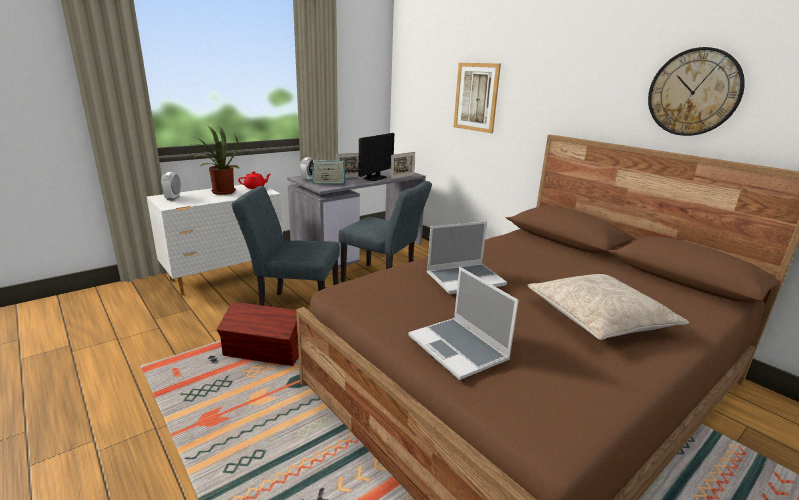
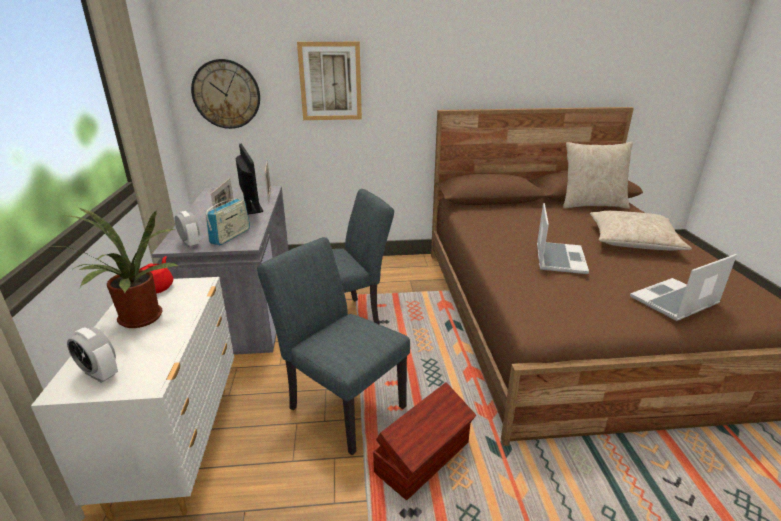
camera: 55 degrees left, 5 degrees up
grey chair [232,186,340,306] -> grey chair turned 90 degrees clockwise [257,237,410,455]
laptop [408,267,519,380] -> laptop turned 150 degrees clockwise [630,254,737,321]
wall clock [648,47,745,136] -> wall clock moved to [191,59,260,129]
none -> beige pillow [563,142,633,209]

